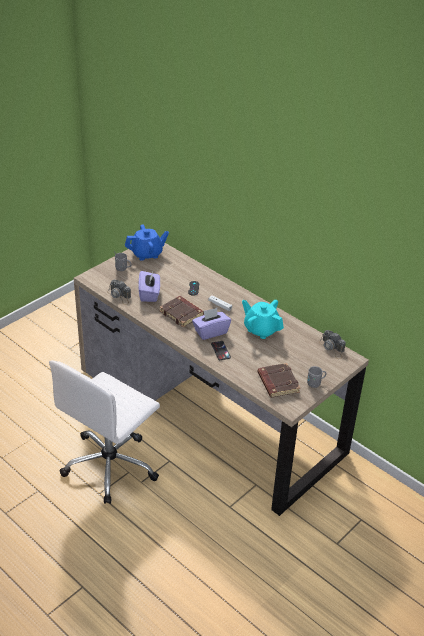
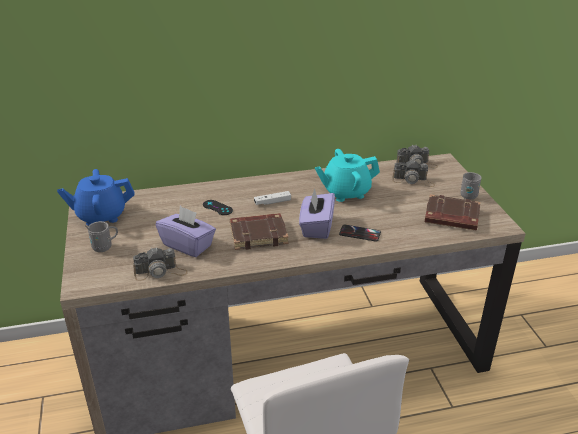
camera: 55 degrees left, 5 degrees down
blue teapot [125,224,169,261] -> blue teapot turned 120 degrees counterclockwise [57,169,134,226]
none -> camera [392,160,435,187]

